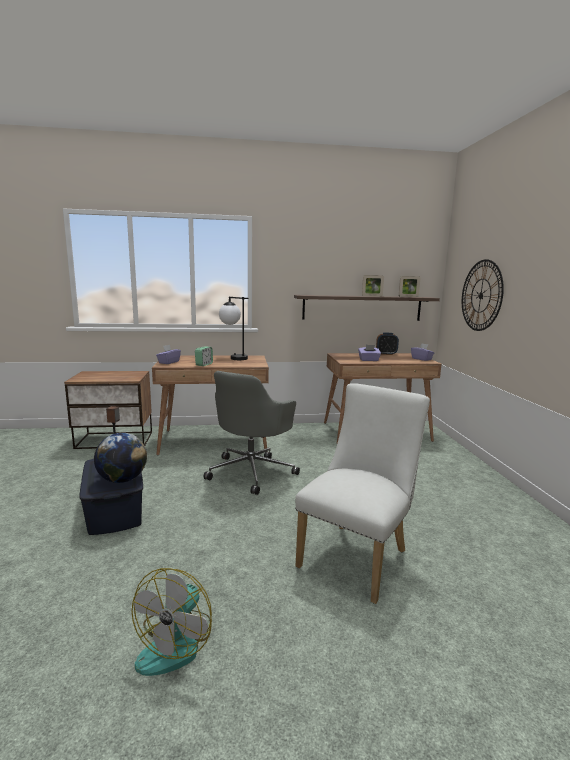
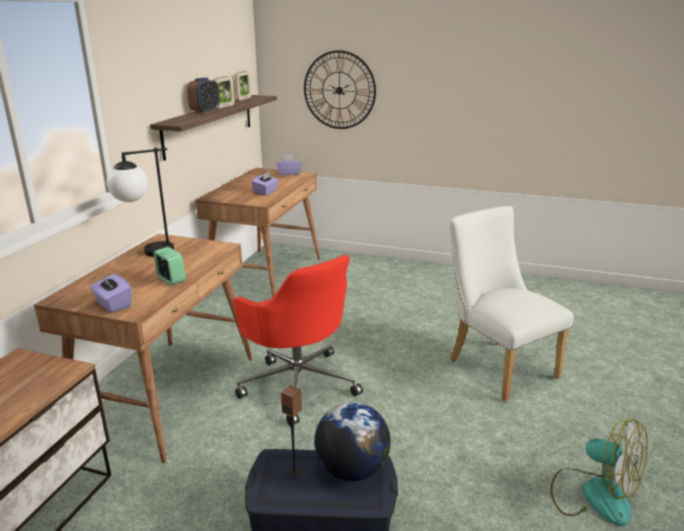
camera: 65 degrees left, 10 degrees up
grey office chair [203,371,300,495] -> red office chair [233,255,363,426]
alarm clock [376,333,399,355] -> alarm clock moved to [187,78,220,113]

